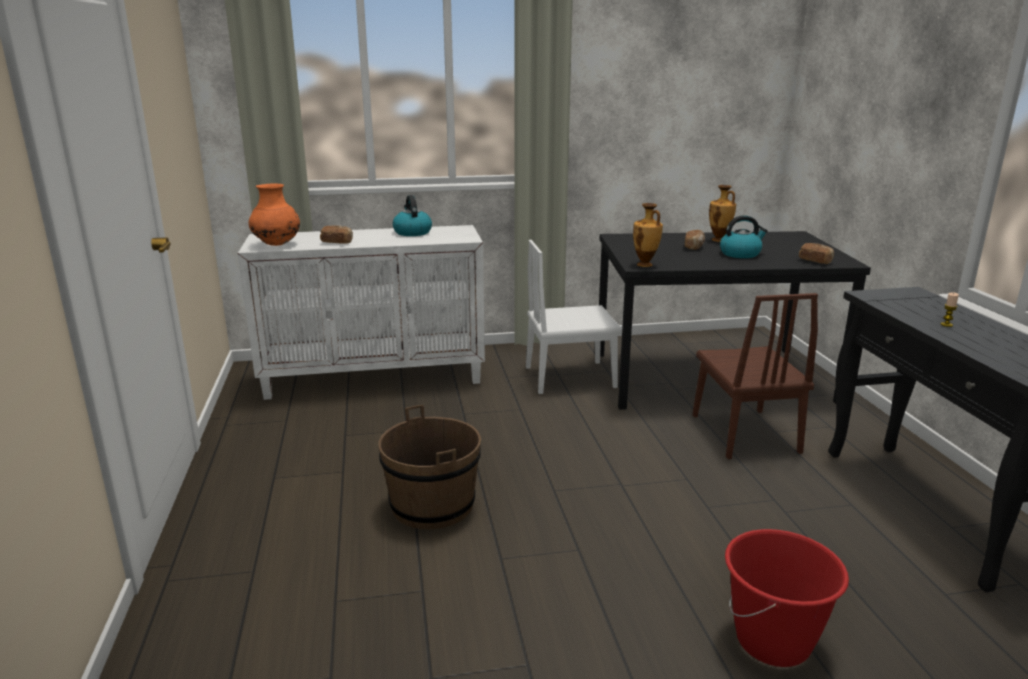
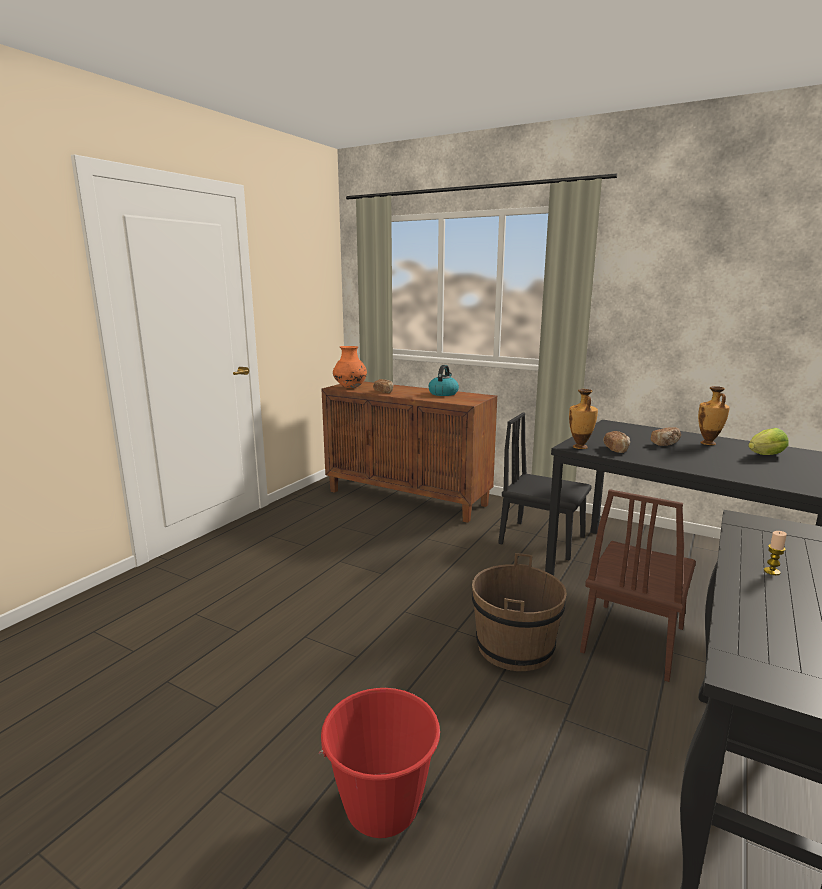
camera: 40 degrees right, 5 degrees down
white cabinet [238,225,485,400] -> brown cabinet [321,382,497,523]
brown bucket [378,405,481,529] -> brown bucket moved to [472,553,567,671]
white chair [526,240,622,394] -> black chair [498,413,592,561]
kettle [720,215,768,258] -> none
bread [799,243,834,264] -> bread moved to [604,431,630,453]
none -> lettuce [748,428,789,455]

